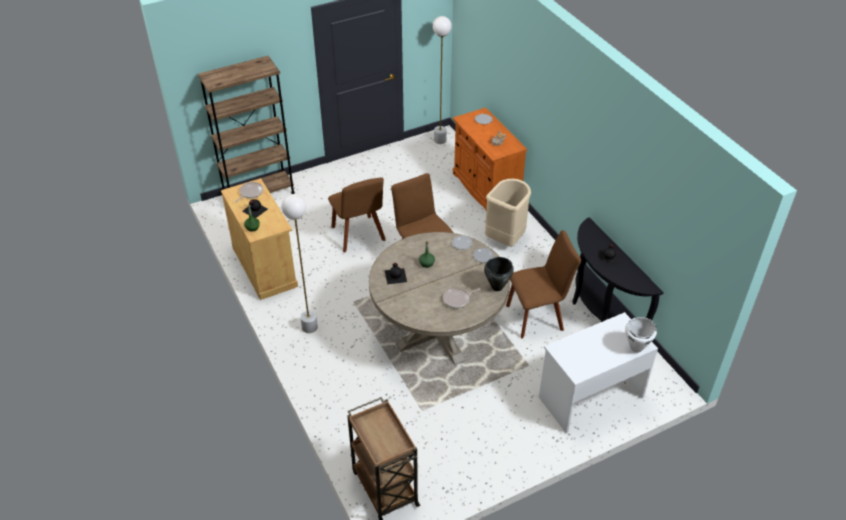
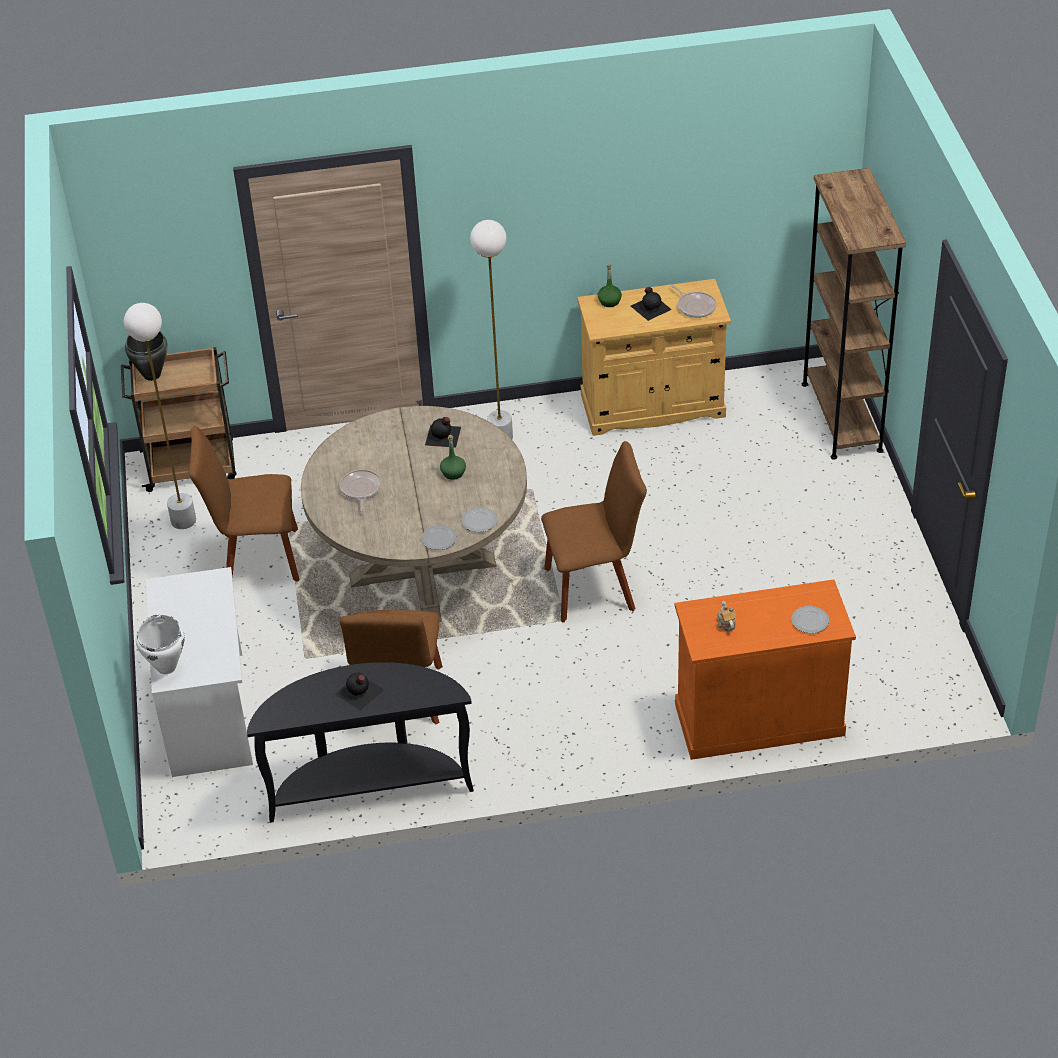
camera: 110 degrees right, 0 degrees up
brown chair [328,177,386,252] -> brown chair moved to [189,426,299,582]
white floor lamp [432,16,452,144] -> white floor lamp moved to [124,303,196,529]
black cooking pot [484,257,514,291] -> black cooking pot moved to [125,331,168,381]
beige trash can [485,179,531,247] -> none

